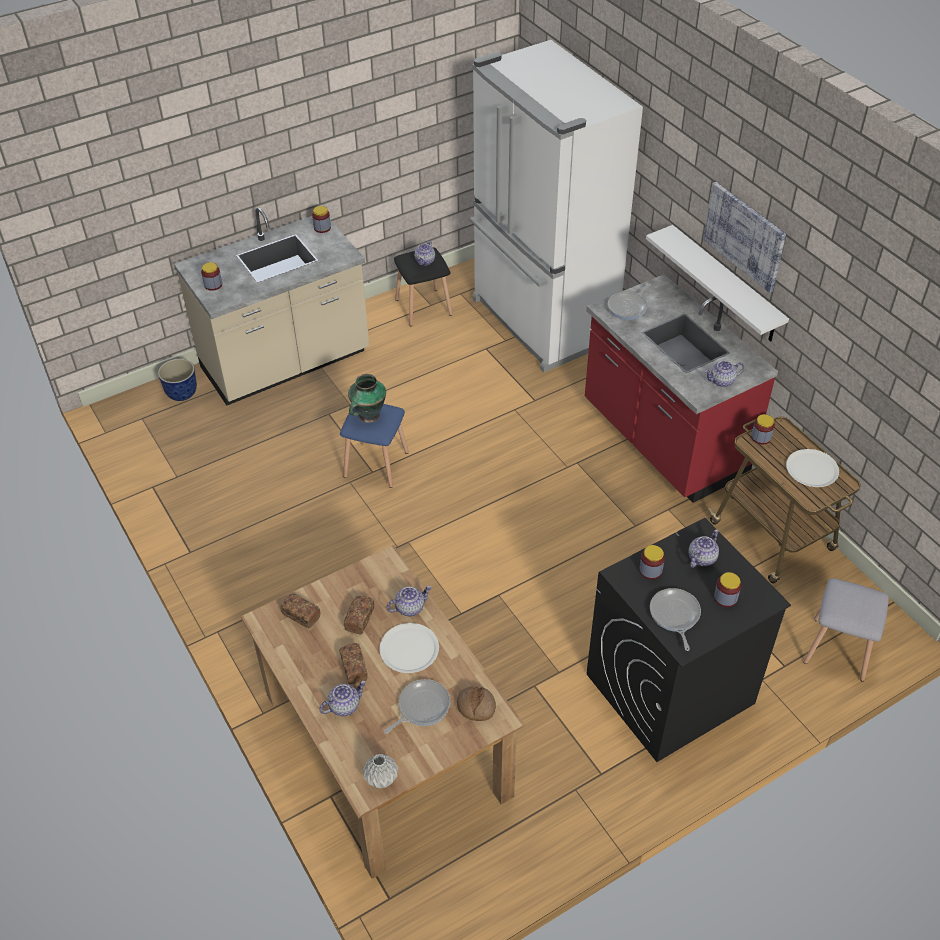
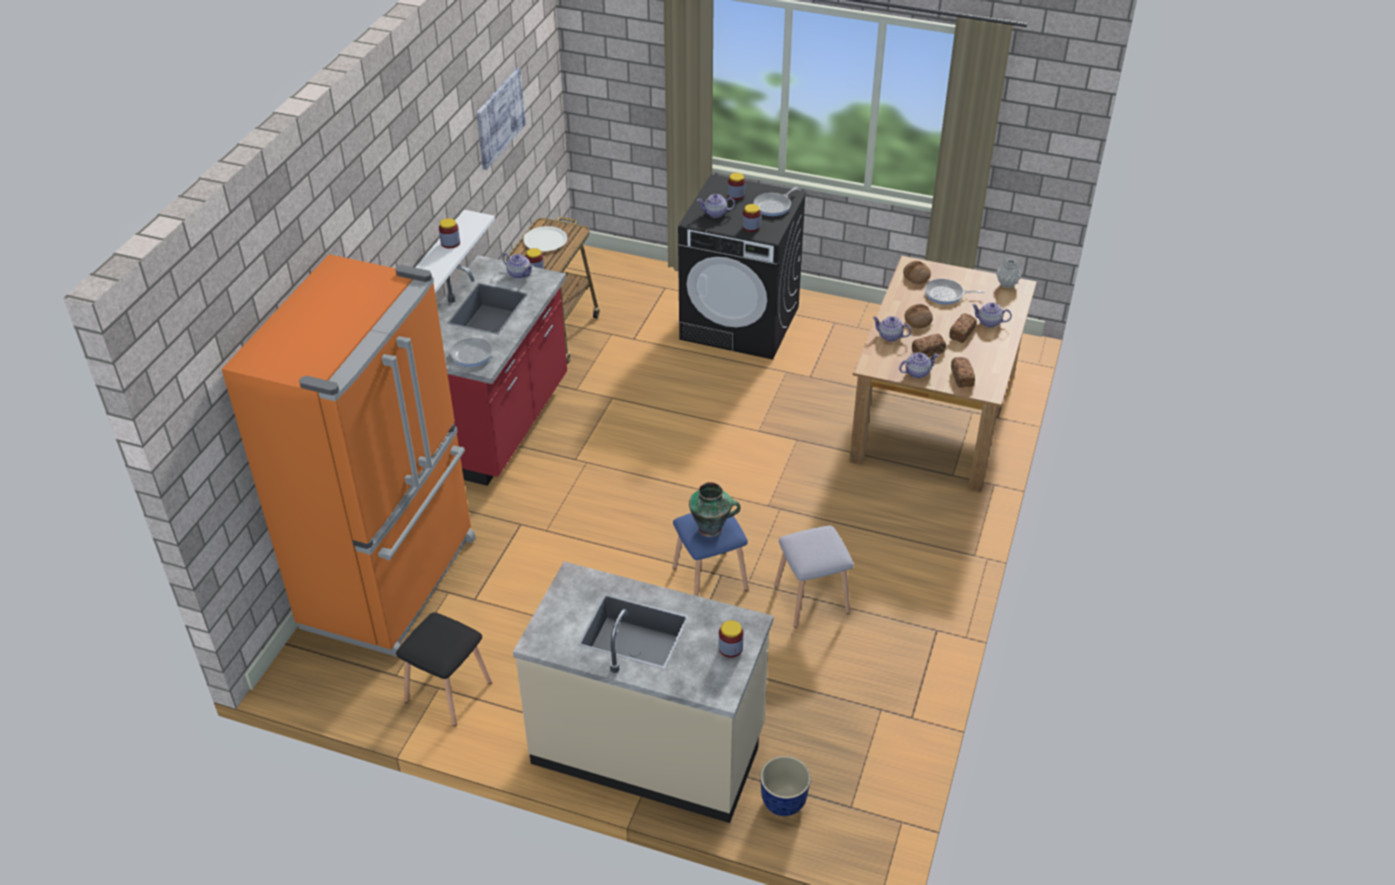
camera: 130 degrees left, 5 degrees down
jar [312,206,331,233] -> jar moved to [439,218,460,248]
white plate [379,623,439,673] -> bread [904,304,933,328]
teapot [414,240,435,265] -> teapot moved to [899,352,938,378]
white fridge [470,40,643,373] -> orange fridge [222,254,476,657]
picture [703,182,786,293] -> picture moved to [476,68,526,170]
grey stool [803,578,889,682] -> grey stool moved to [774,525,854,628]

